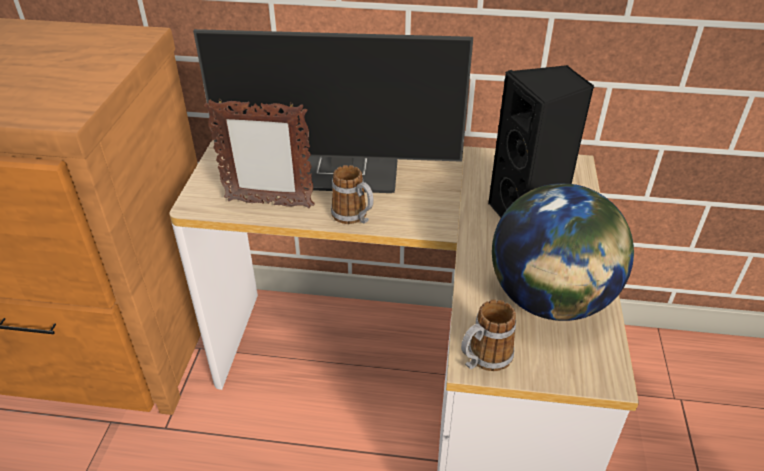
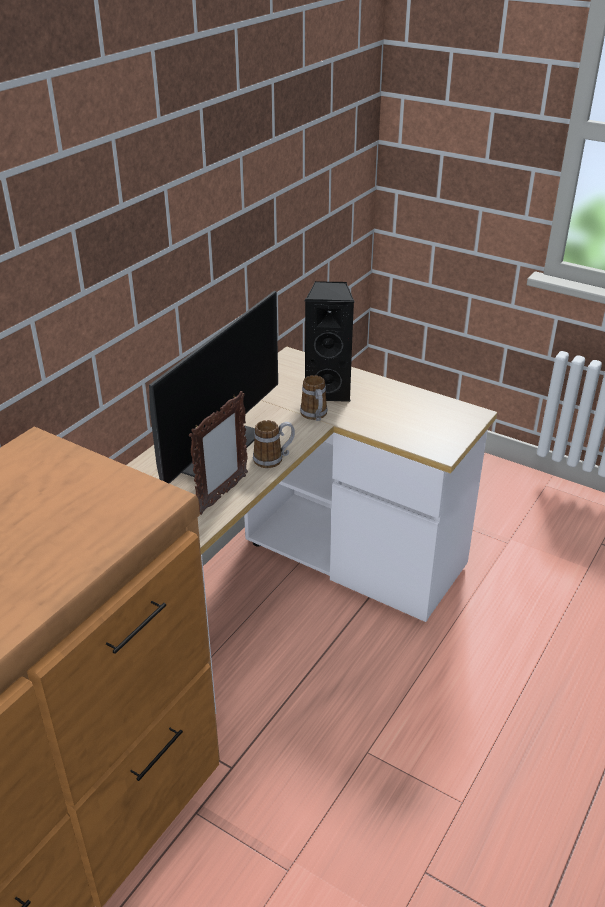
camera: 65 degrees left, 5 degrees down
mug [461,299,516,371] -> mug moved to [300,375,327,421]
globe [492,183,634,321] -> none

